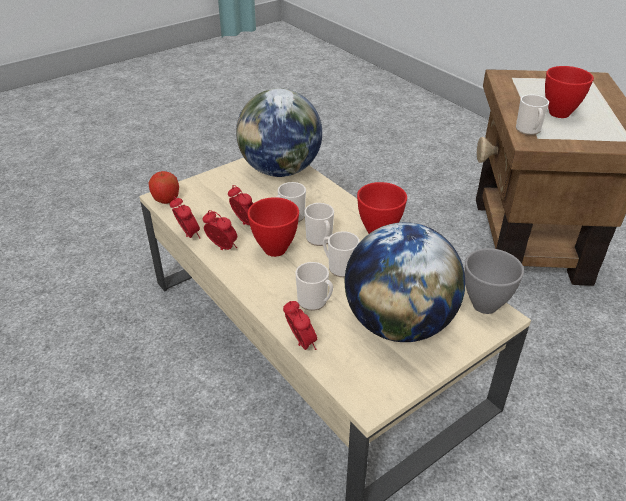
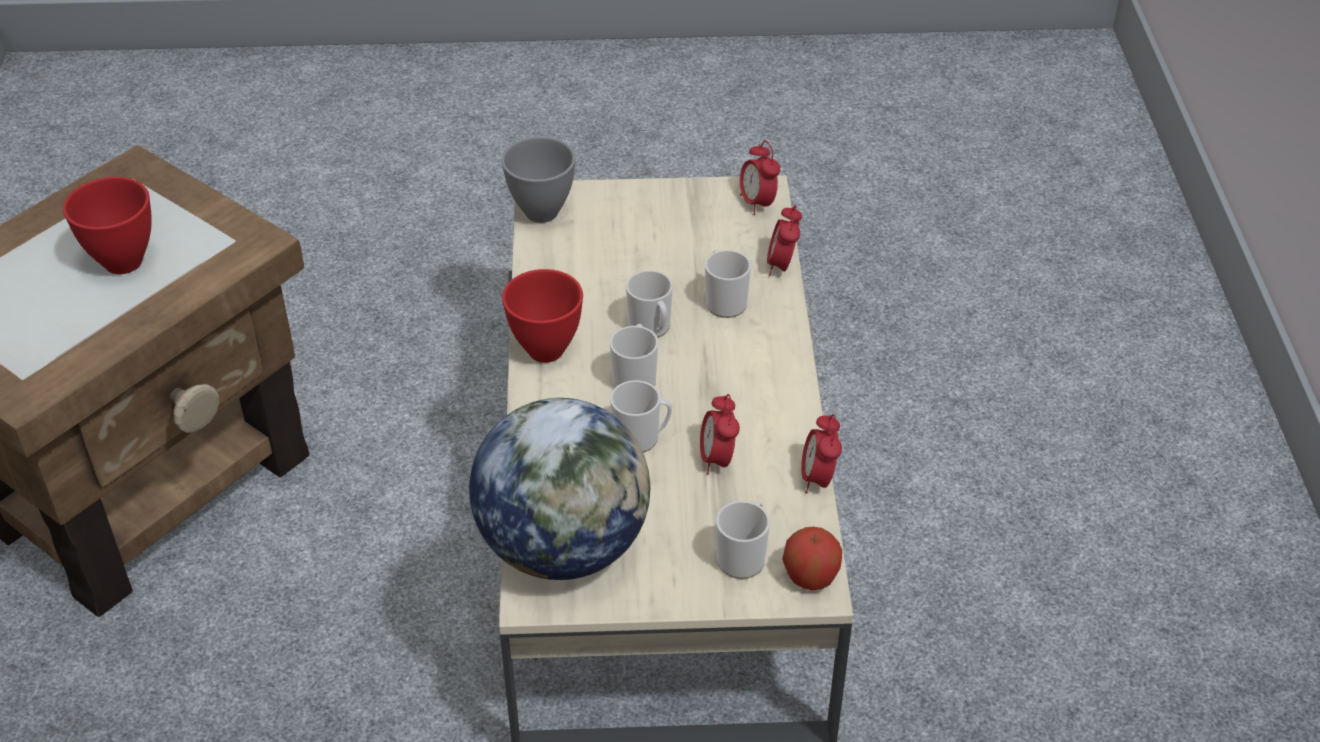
camera: 145 degrees left, 5 degrees up
alarm clock [203,210,237,250] -> alarm clock moved to [740,141,780,215]
red bowl [248,197,299,257] -> none
globe [345,222,465,342] -> none
mug [516,95,549,135] -> mug moved to [716,500,770,579]

